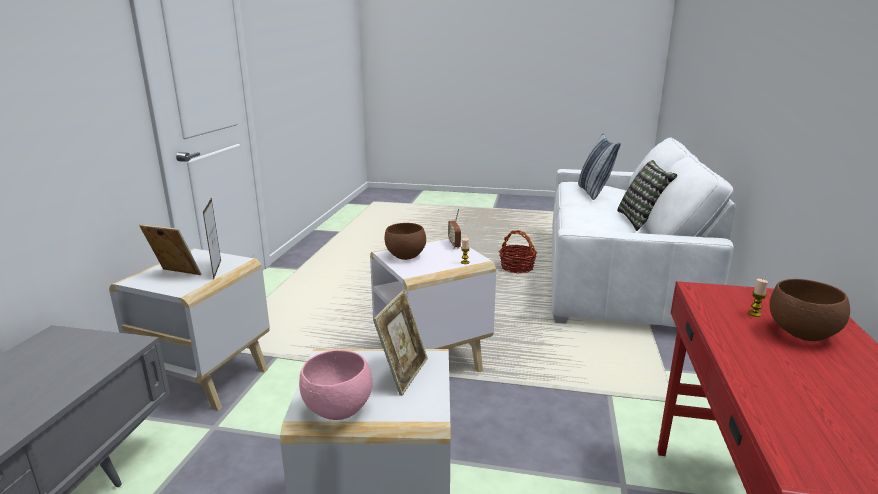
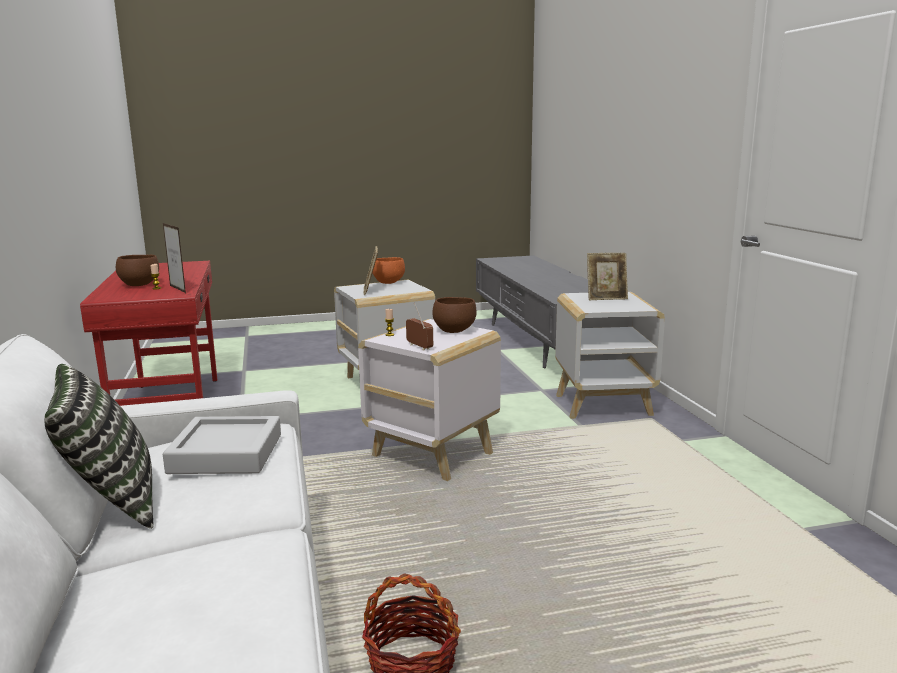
camera: 155 degrees right, 5 degrees down
picture frame [203,197,221,279] -> picture frame moved to [163,223,186,293]
pink bowl [299,350,372,420] -> orange bowl [373,257,405,284]
pillow [578,134,621,200] -> none
none -> grey tray [163,416,281,474]

